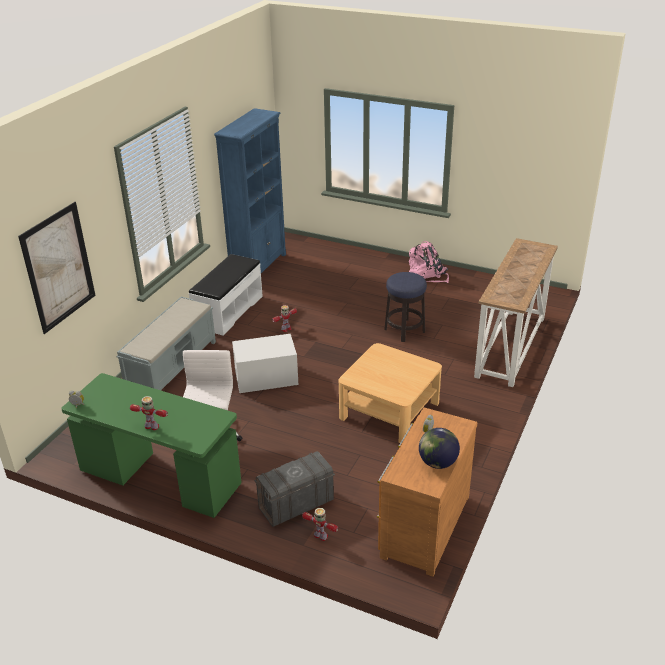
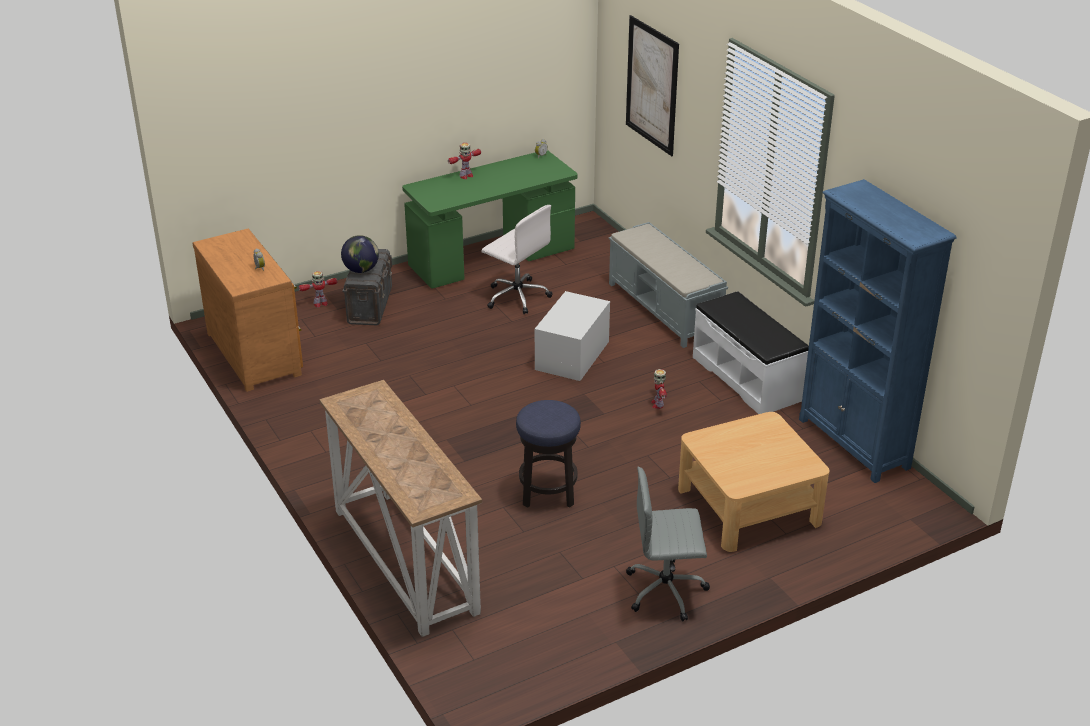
camera: 125 degrees right, 0 degrees up
beige coffee table [338,343,442,443] -> beige coffee table moved to [678,412,830,552]
pink backpack [409,241,449,283] -> grey office chair [626,467,710,621]
globe [419,428,460,469] -> globe moved to [341,235,379,273]

